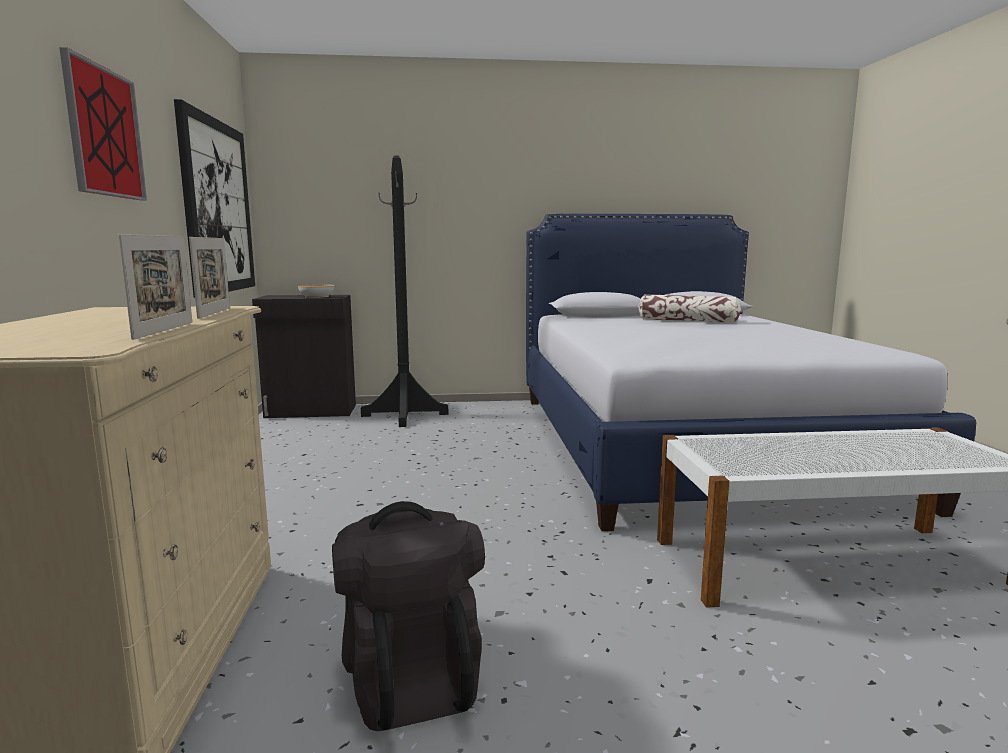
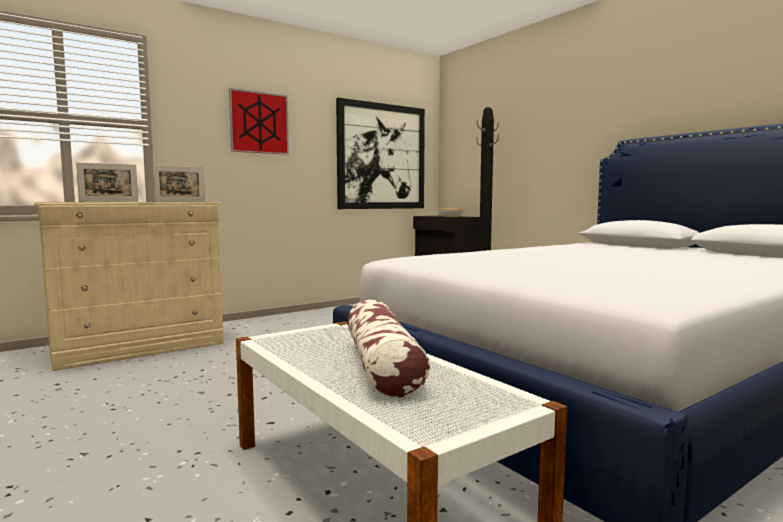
camera: 60 degrees right, 5 degrees down
black backpack [332,501,485,731] -> none
pillow [639,294,741,323] -> pillow moved to [347,300,430,398]

